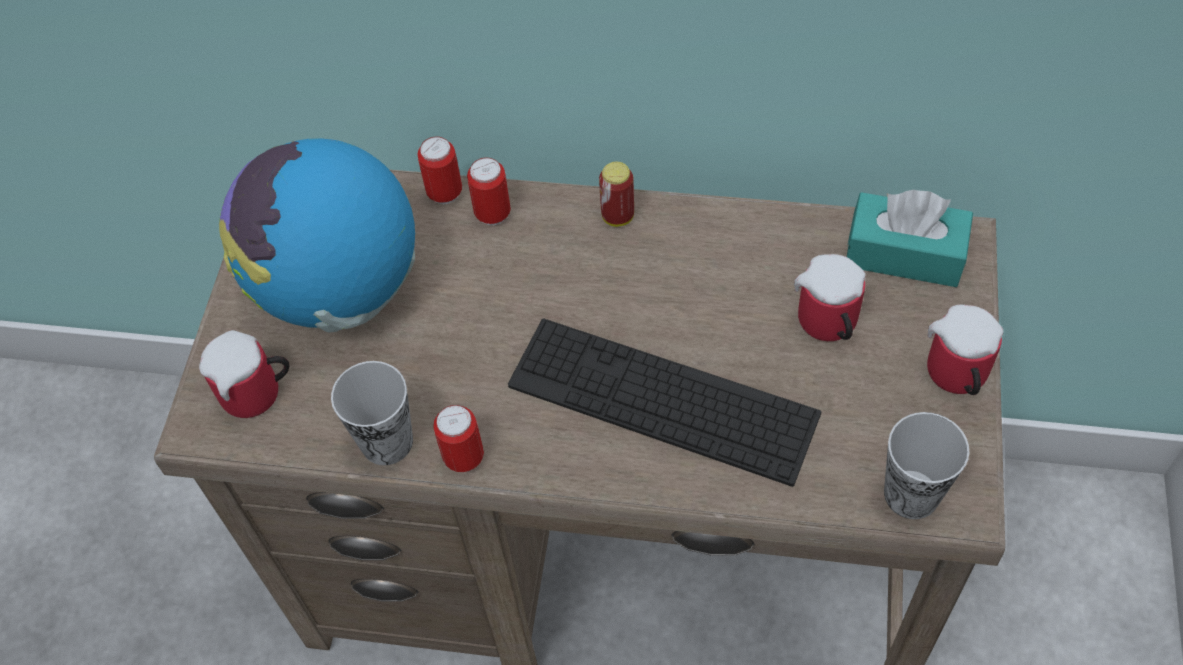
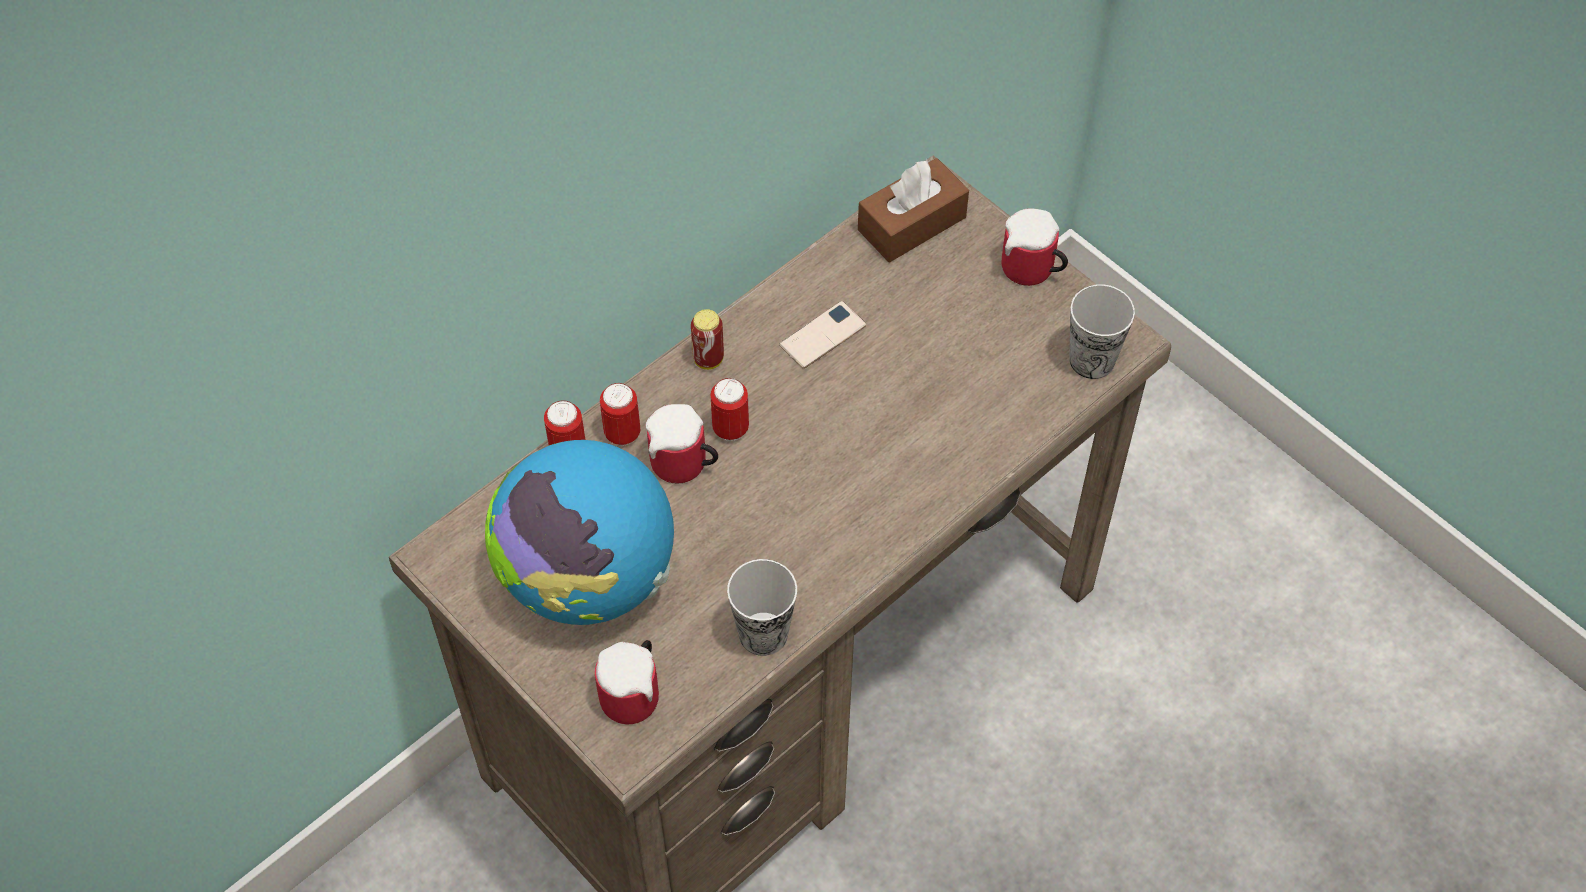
camera: 55 degrees left, 0 degrees up
can [433,405,484,472] -> can moved to [711,378,749,441]
keyboard [508,319,821,487] -> none
mug [794,254,866,341] -> mug moved to [645,404,718,484]
turquoise tissue box [847,190,973,287] -> brown tissue box [858,158,969,262]
none -> phone [779,301,867,369]

